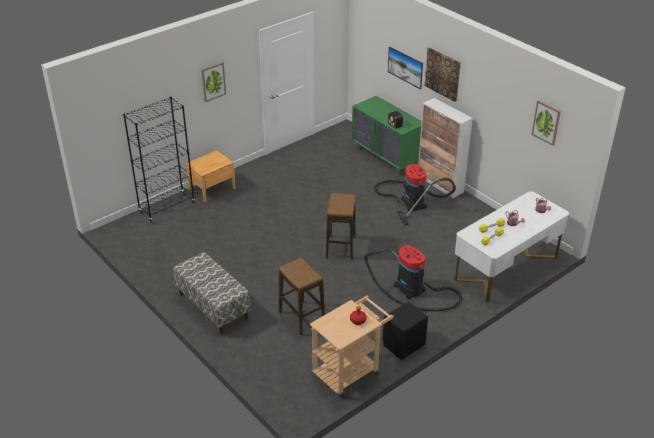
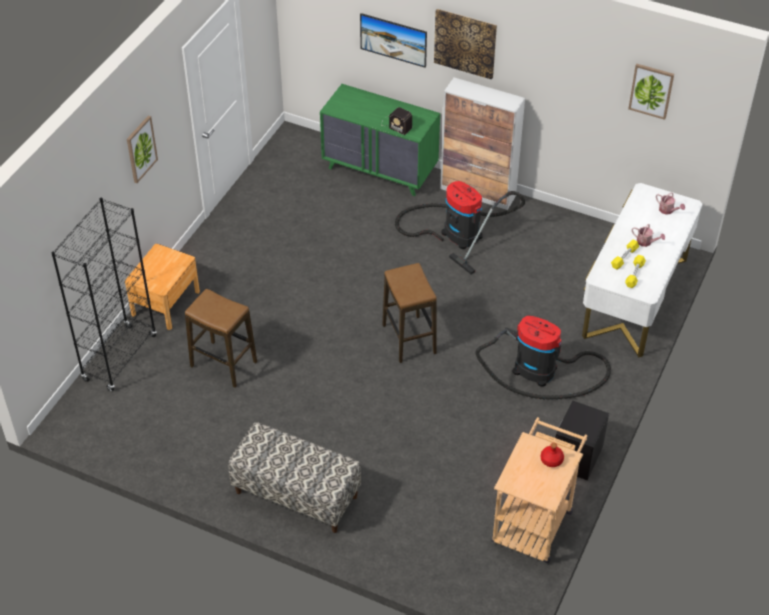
camera: 25 degrees left, 10 degrees up
stool [279,258,325,335] -> stool moved to [185,289,257,388]

